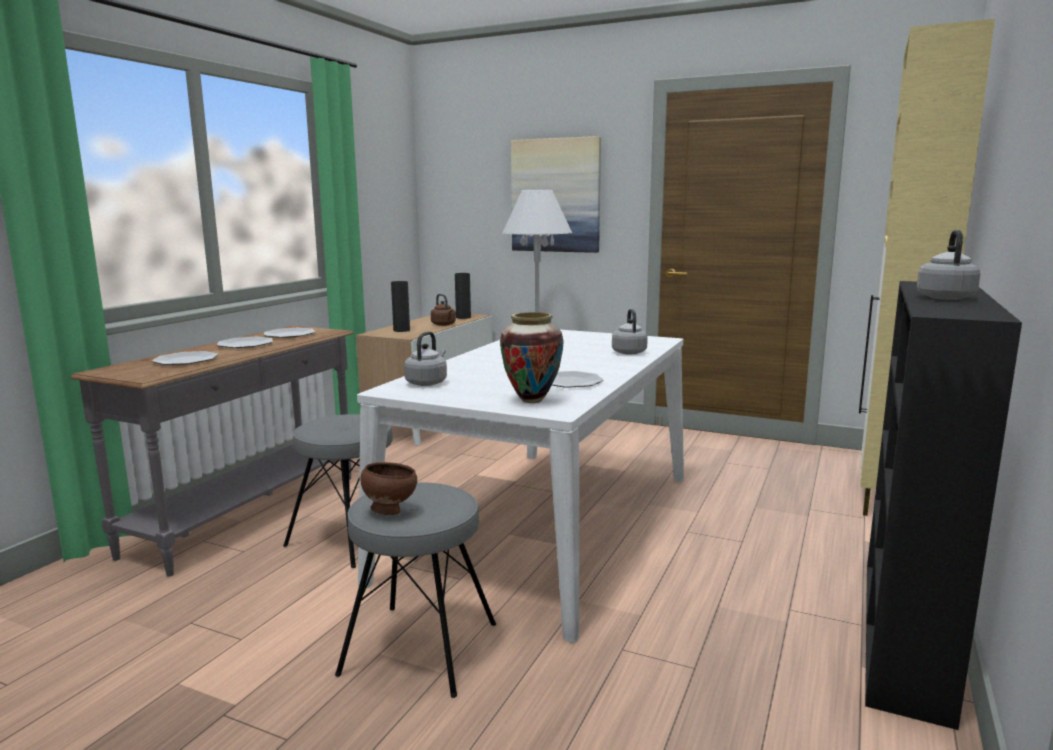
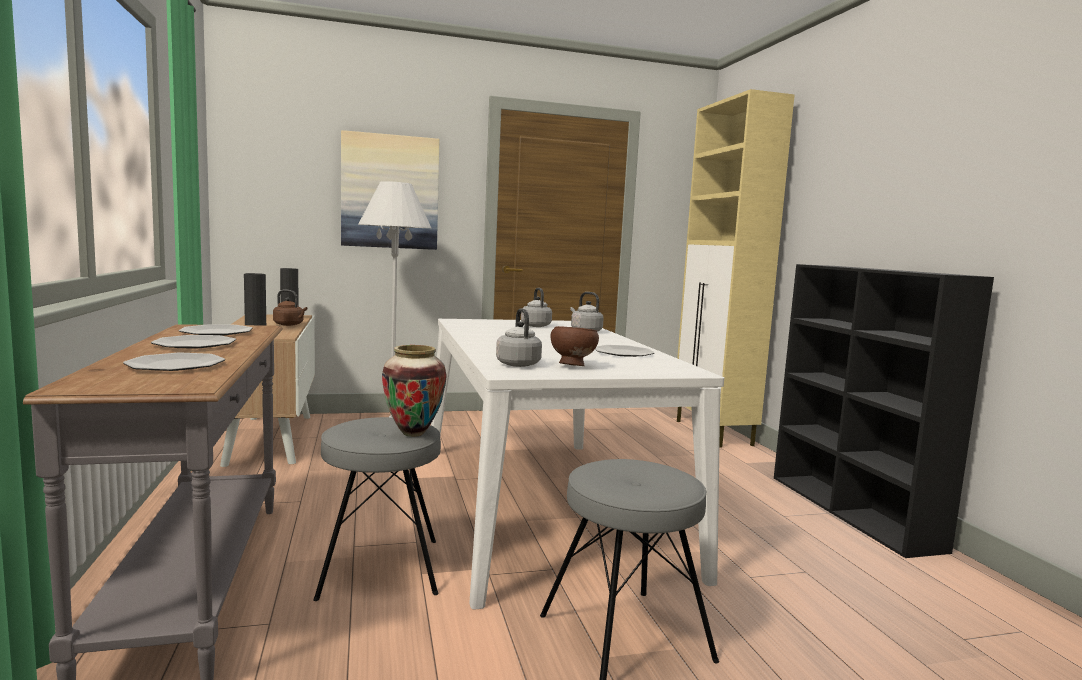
camera: 40 degrees left, 5 degrees down
brown bowl [360,462,417,515] -> brown bowl moved to [550,326,599,366]
vase [500,312,564,403] -> vase moved to [382,345,447,437]
grey kettle [917,230,980,300] -> grey kettle moved to [521,288,552,327]

